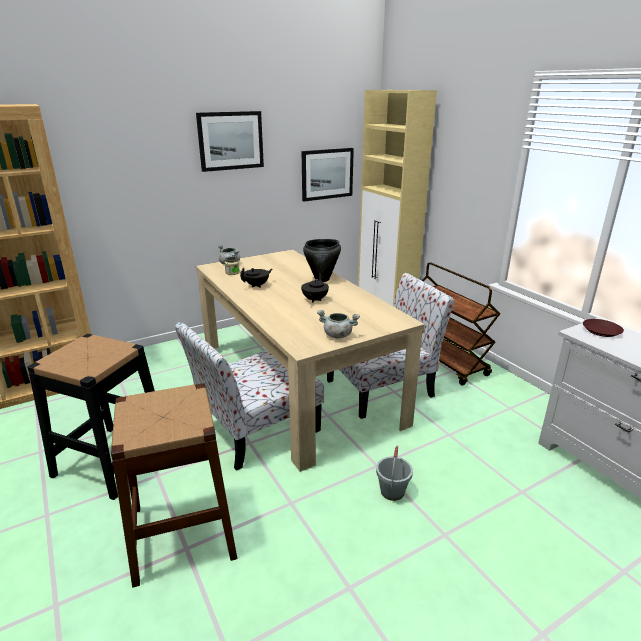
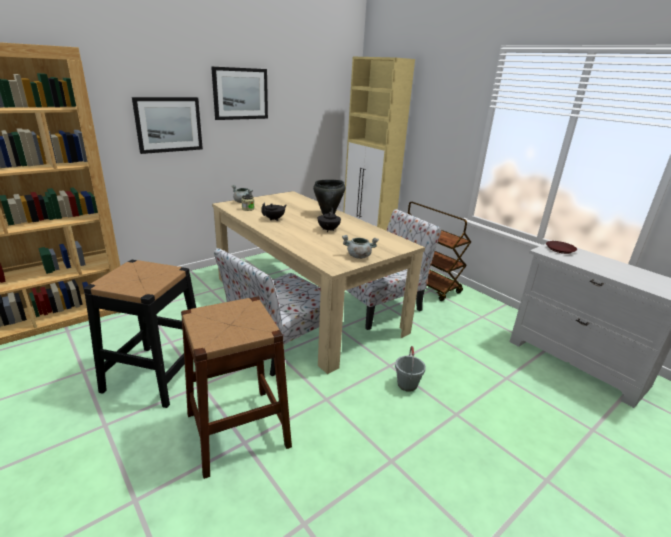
camera: 10 degrees left, 0 degrees up
picture [302,148,354,201] -> picture moved to [132,97,203,154]

